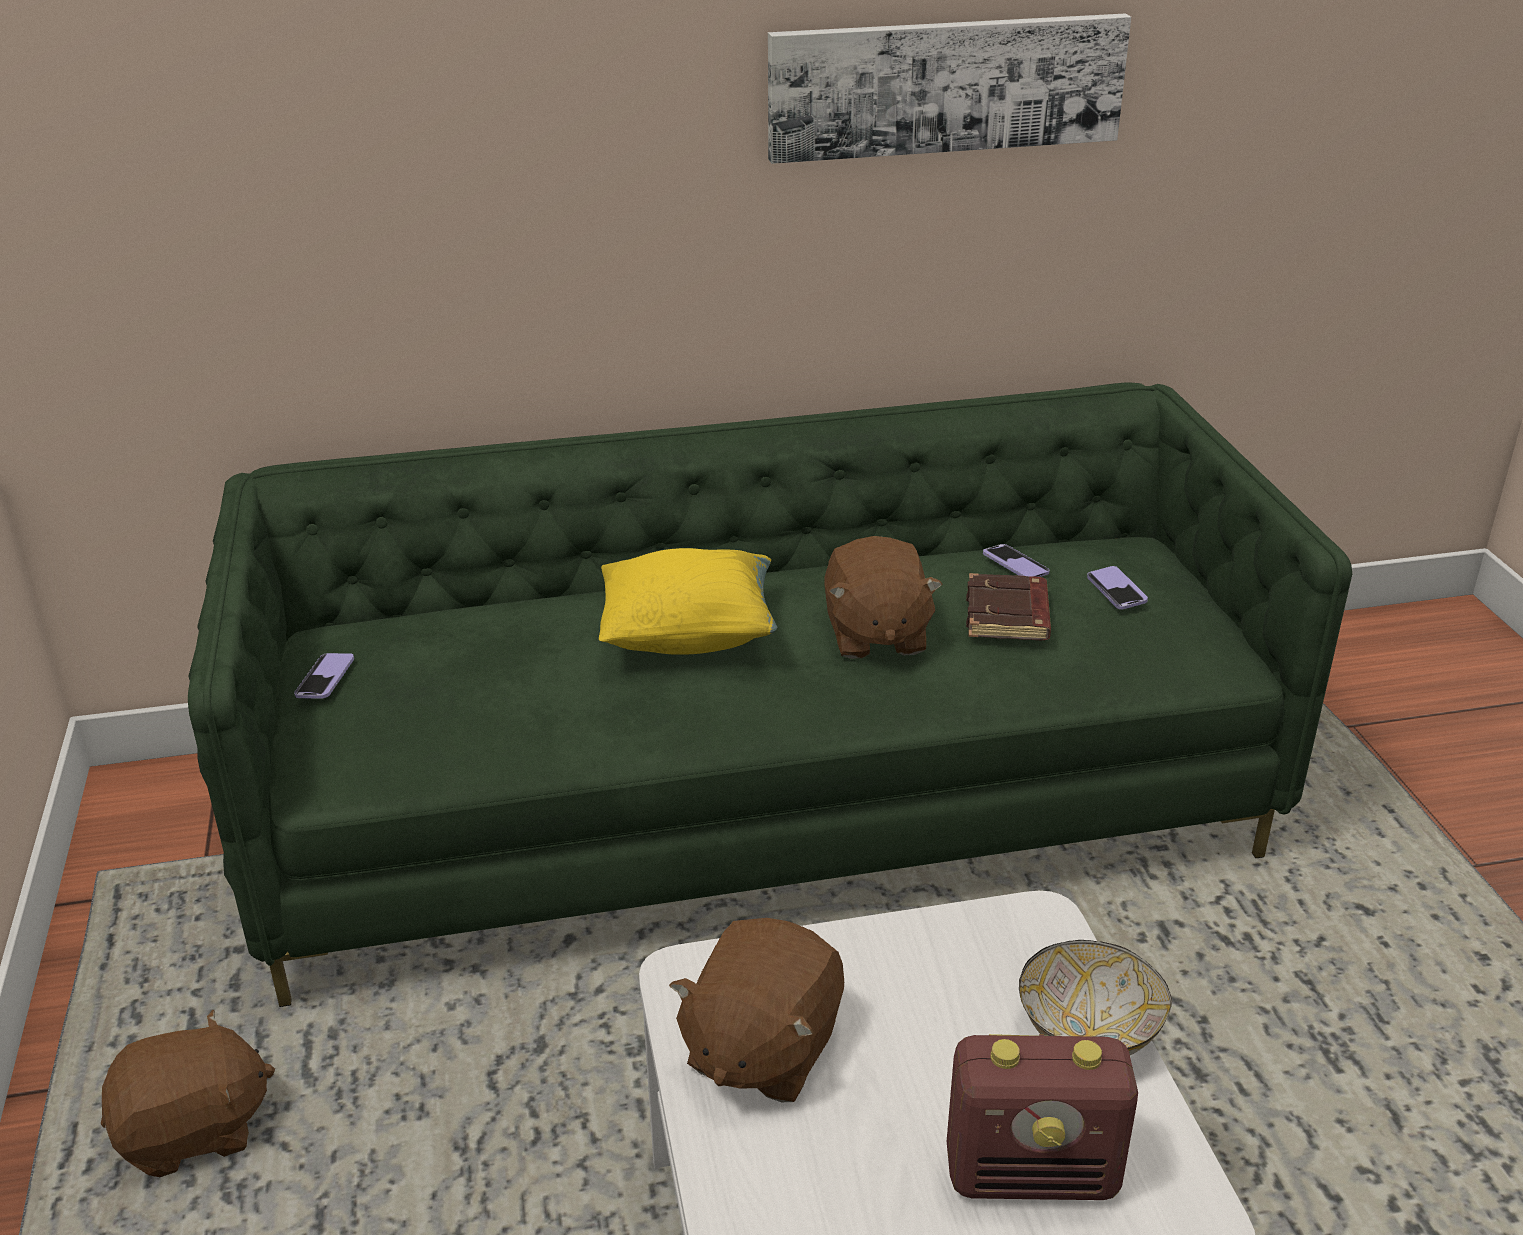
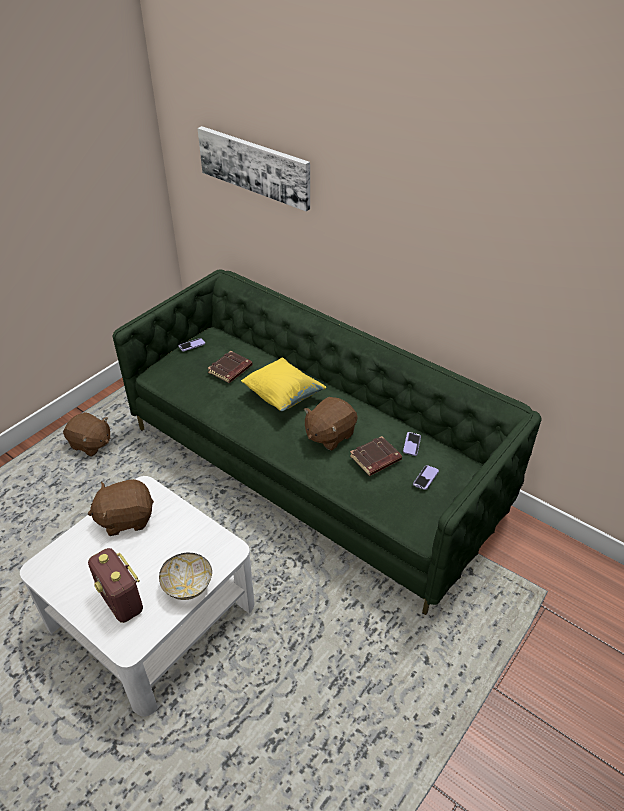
camera: 50 degrees right, 10 degrees up
picture [768,14,1131,164] -> picture moved to [197,126,310,211]
none -> brown book [207,351,253,383]

